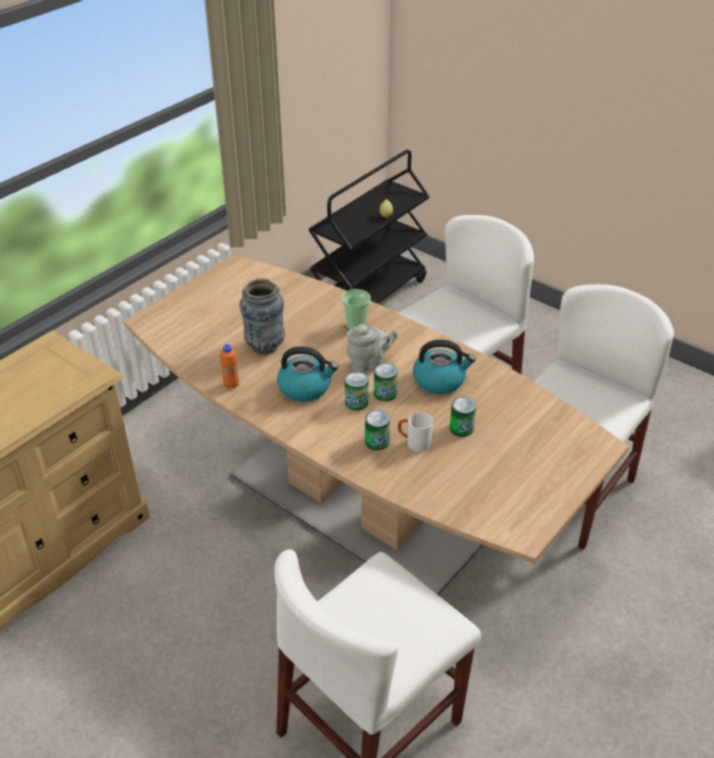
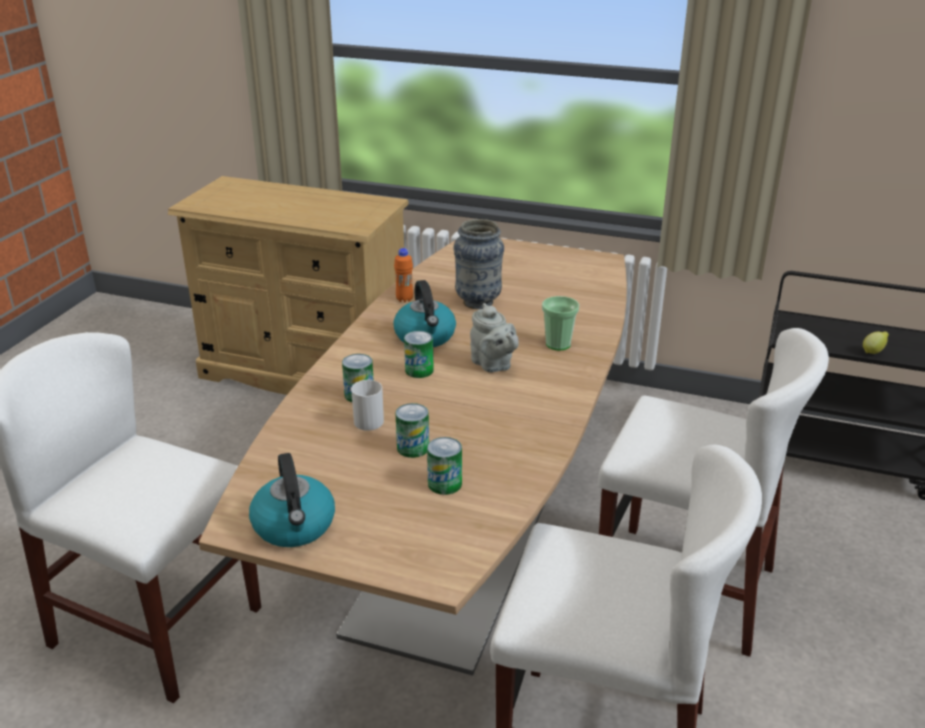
camera: 70 degrees right, 10 degrees down
can [374,363,398,402] -> can moved to [427,437,462,495]
kettle [413,340,476,394] -> kettle moved to [249,453,335,547]

